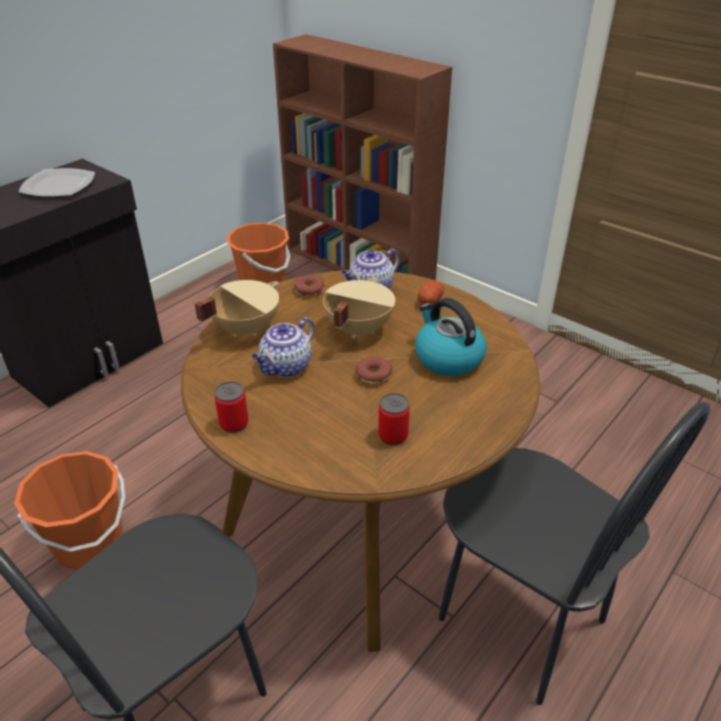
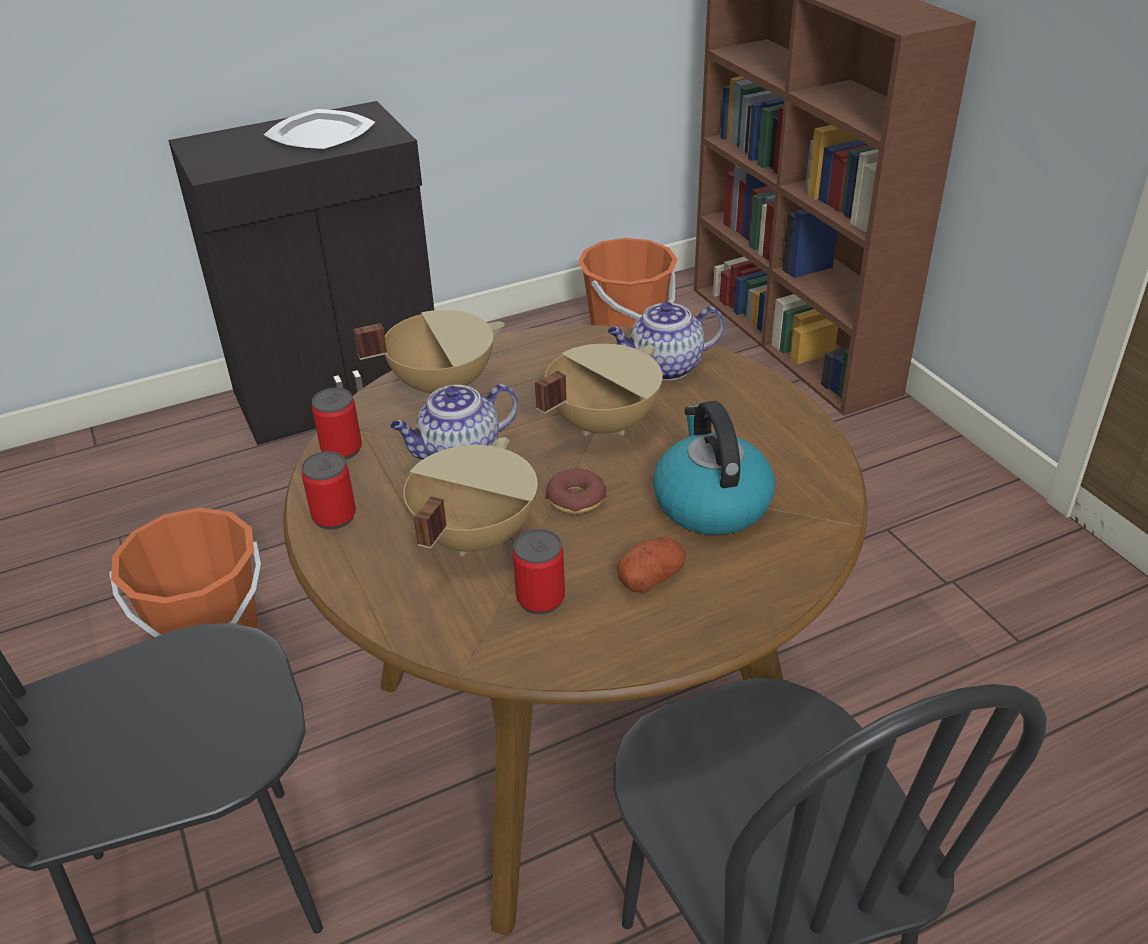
camera: 25 degrees right, 0 degrees up
donut [294,275,325,297] -> none
potato [418,280,444,305] -> potato moved to [617,537,686,592]
none -> can [312,388,362,460]
none -> beige cooking pot [403,437,538,556]

